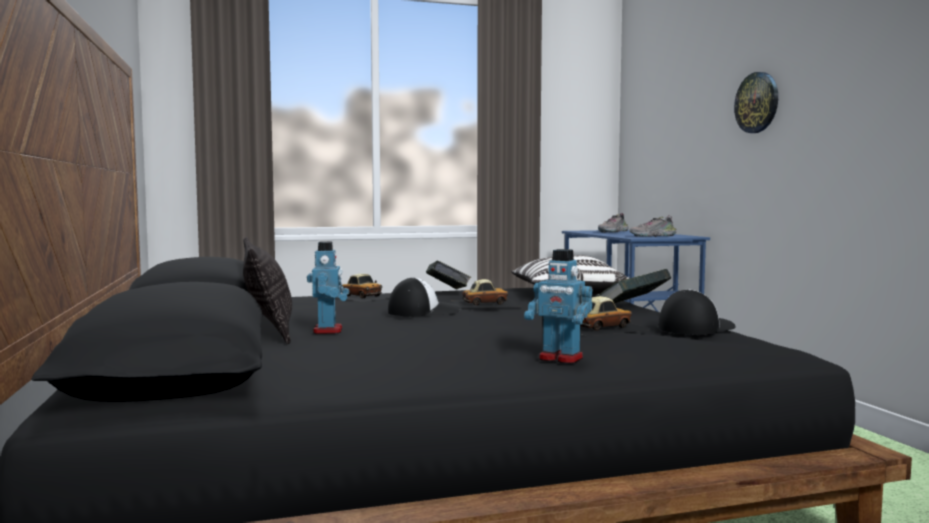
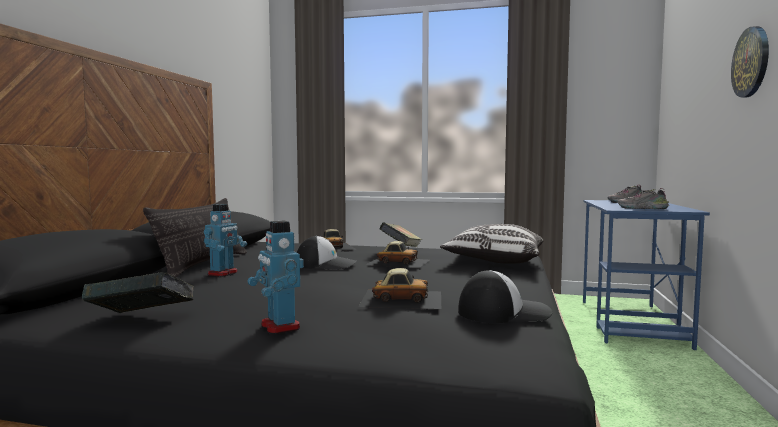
camera: 30 degrees right, 0 degrees up
book [597,269,671,304] -> book moved to [82,272,194,313]

